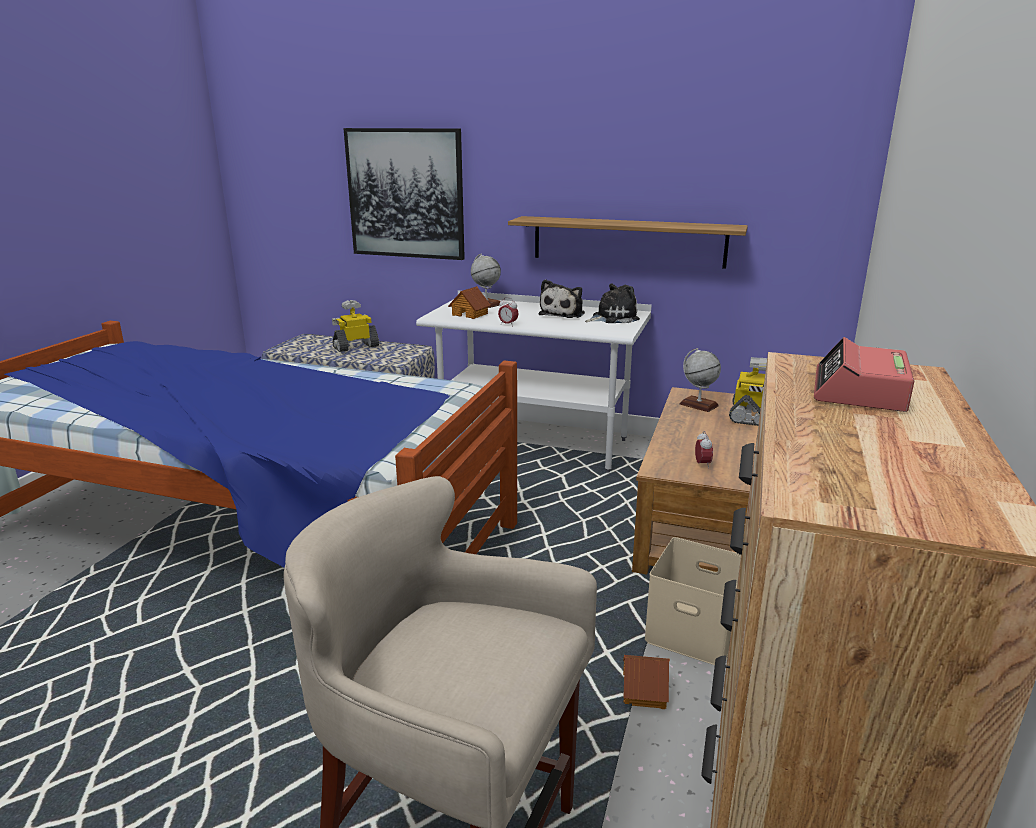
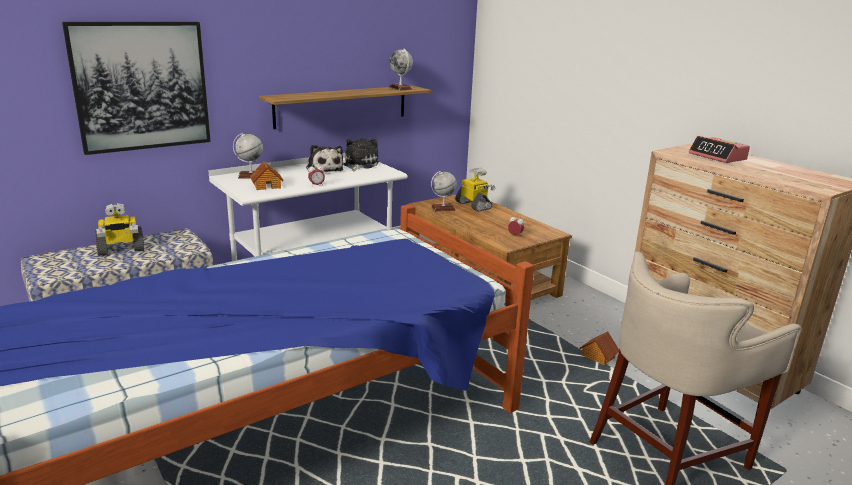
camera: 55 degrees left, 0 degrees up
toy robot [332,300,379,352] -> toy robot turned 120 degrees counterclockwise [95,203,144,256]
beige storage box [645,537,741,665] -> none
none -> globe [389,49,413,90]

